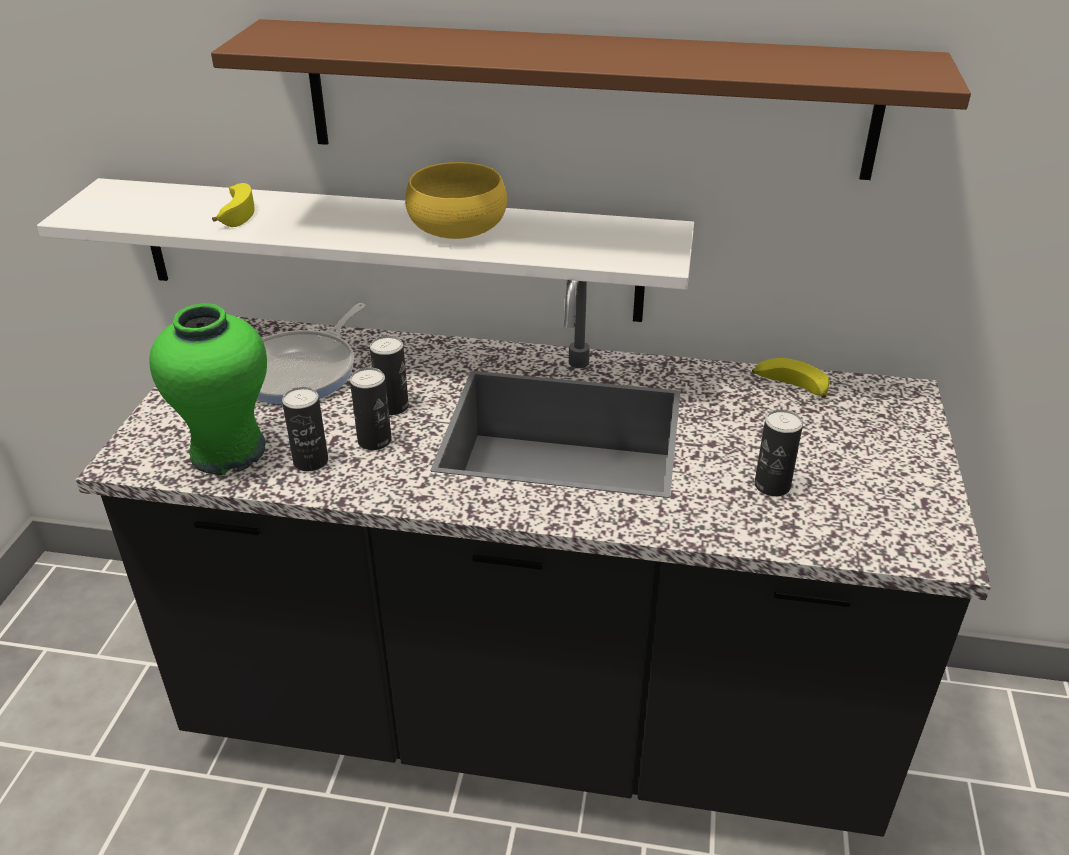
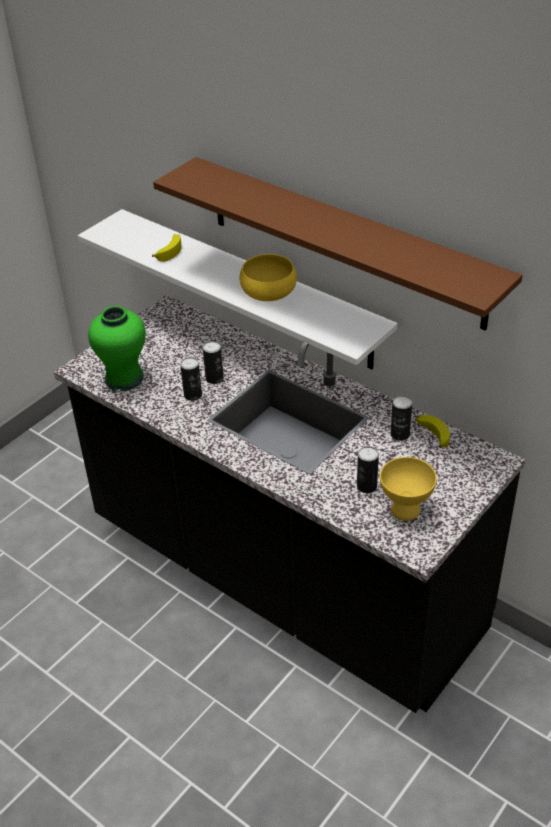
camera: 30 degrees right, 5 degrees up
frying pan [257,303,365,405] -> none
can [282,387,328,471] -> can moved to [391,395,412,441]
none -> yellow bowl [380,457,437,521]

